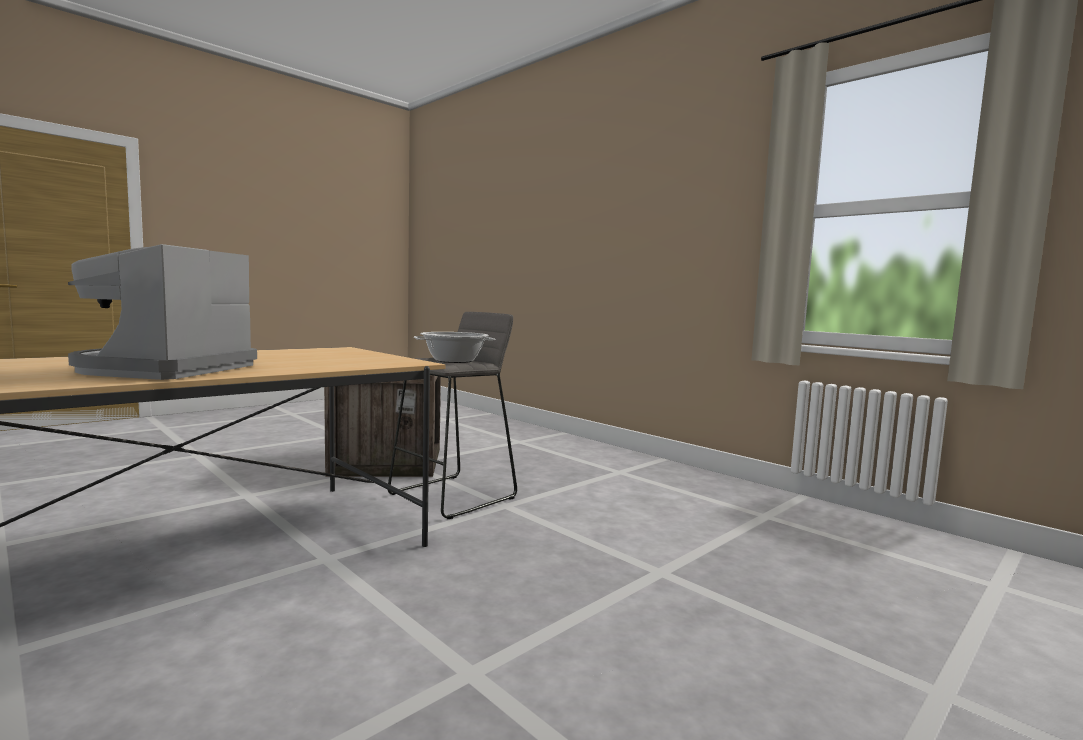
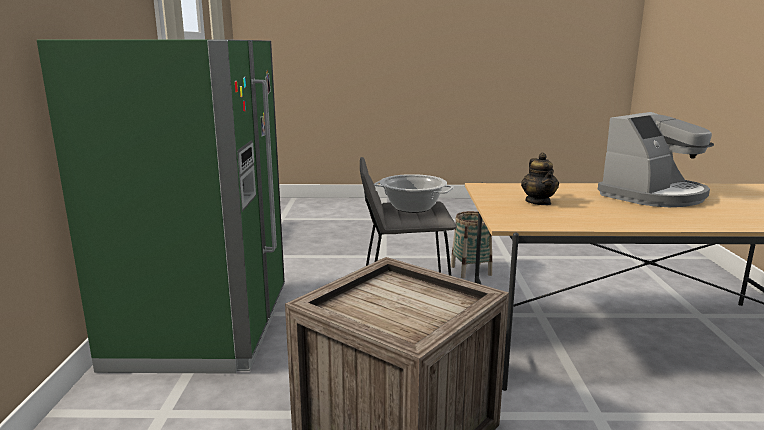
camera: 135 degrees left, 10 degrees up
none -> green fridge [37,39,285,374]
none -> basket [451,211,492,279]
none -> teapot [521,153,559,205]

